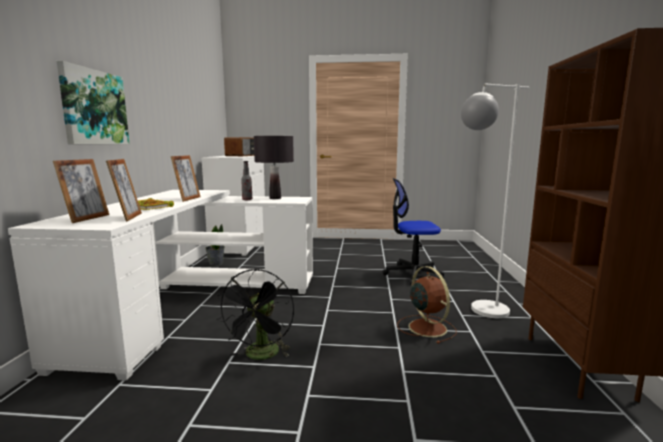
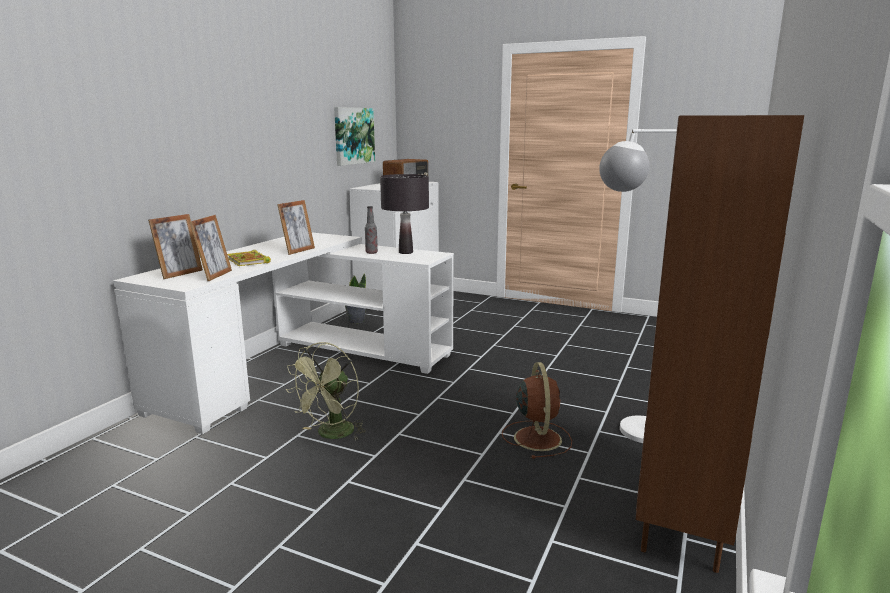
camera: 20 degrees right, 5 degrees up
picture [57,61,129,144] -> picture moved to [334,107,375,166]
black fan [216,269,294,360] -> green fan [286,342,366,441]
office chair [382,178,444,285] -> none

